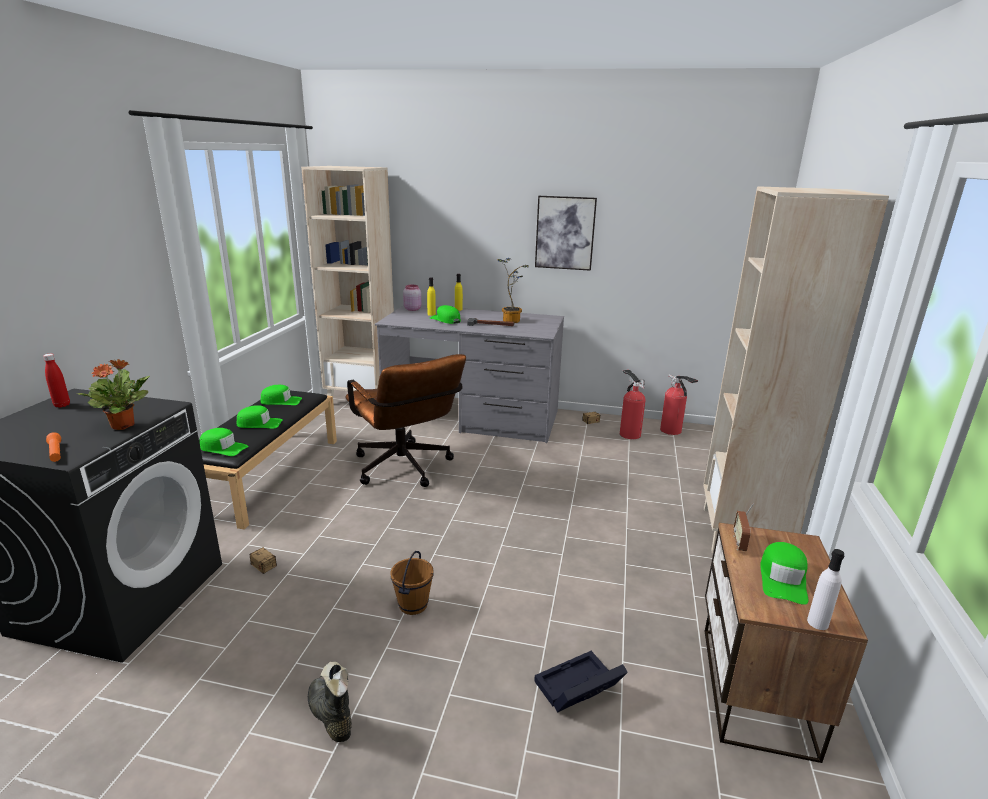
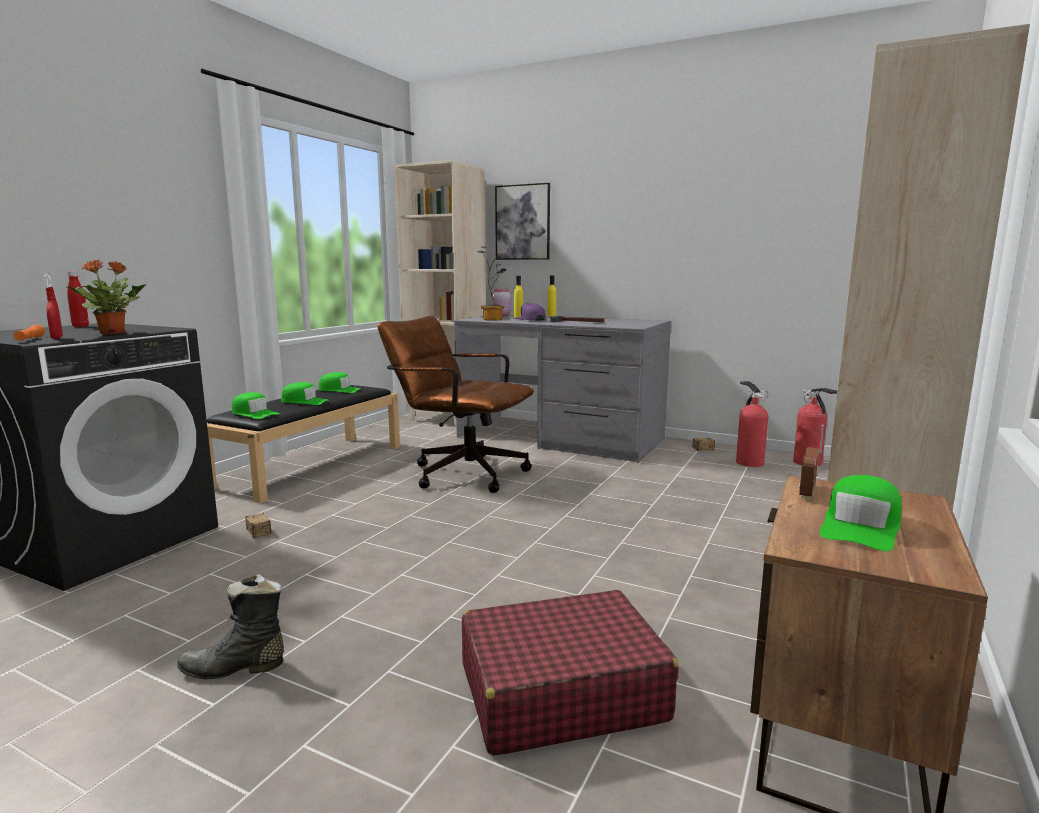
camera: 15 degrees right, 10 degrees down
black boot [308,662,352,742] -> black boot turned 75 degrees counterclockwise [177,574,284,679]
brown office chair [345,354,466,487] -> brown office chair turned 135 degrees clockwise [378,316,534,493]
brown bucket [390,551,434,615] -> none
green cap [430,305,461,324] -> purple cap [514,303,546,321]
potted plant [497,258,529,323] -> potted plant moved to [477,247,507,321]
black storage box [534,651,628,713] -> red suitcase [462,590,679,756]
picture [535,196,597,271] -> picture moved to [495,183,550,260]
white bottle [807,549,844,630] -> none
none -> red spray bottle [44,274,63,339]

